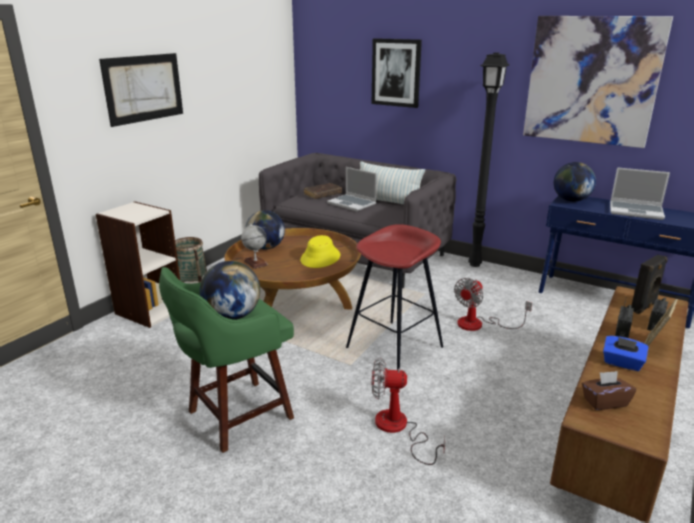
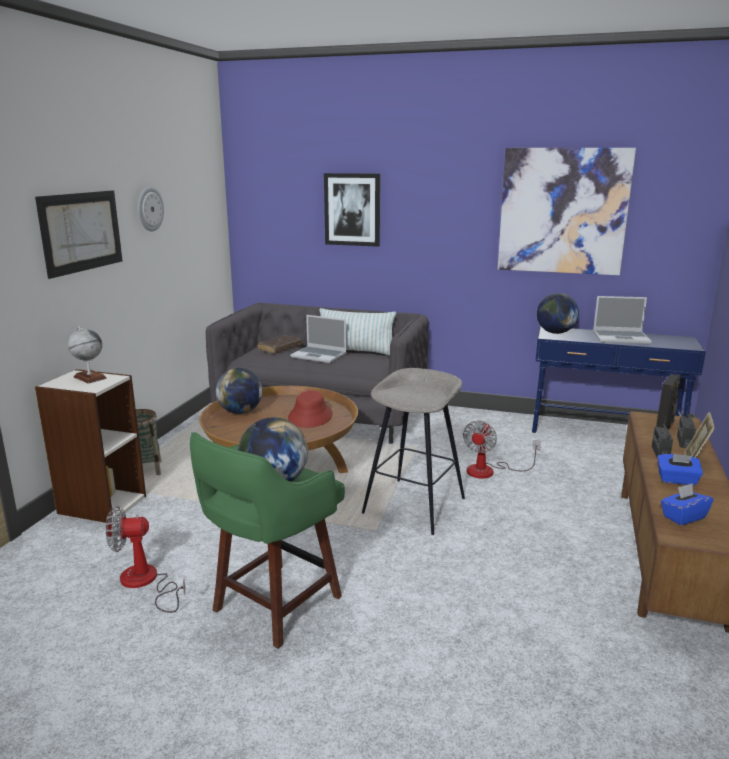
camera: 15 degrees left, 5 degrees down
globe [241,223,268,269] -> globe moved to [68,326,107,384]
yellow hat [300,235,340,268] -> red hat [288,390,333,428]
red stool [346,224,443,370] -> grey stool [362,368,465,535]
fan [372,358,445,465] -> fan moved to [106,506,186,613]
black floor lamp [468,53,510,267] -> none
brown tissue box [582,371,636,410] -> blue tissue box [661,483,713,525]
none -> wall clock [138,187,164,232]

